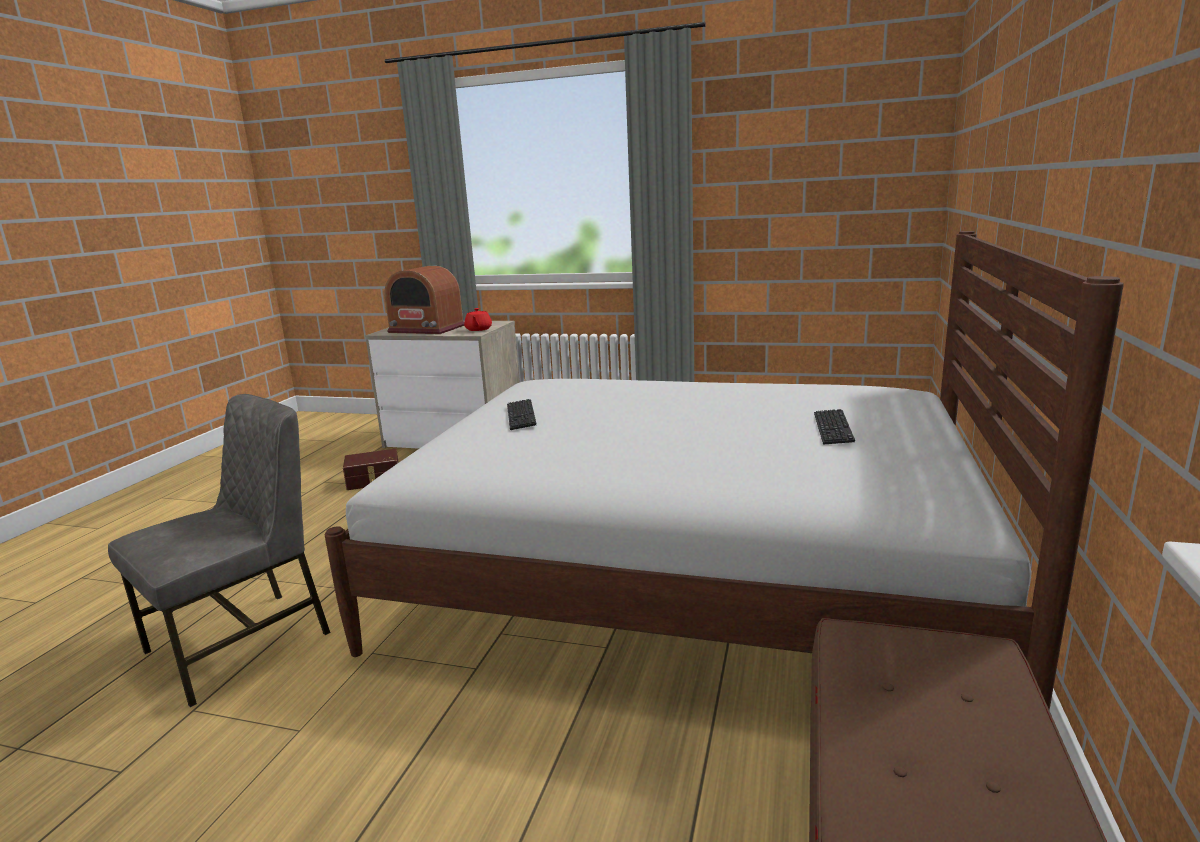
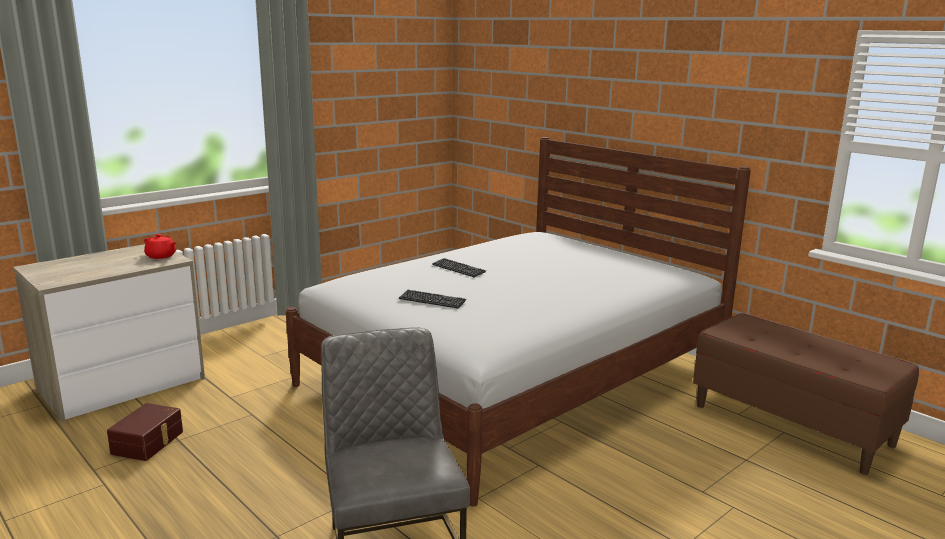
camera: 60 degrees left, 0 degrees up
radio [384,266,464,334] -> none
keyboard [814,409,855,444] -> keyboard moved to [432,258,486,277]

